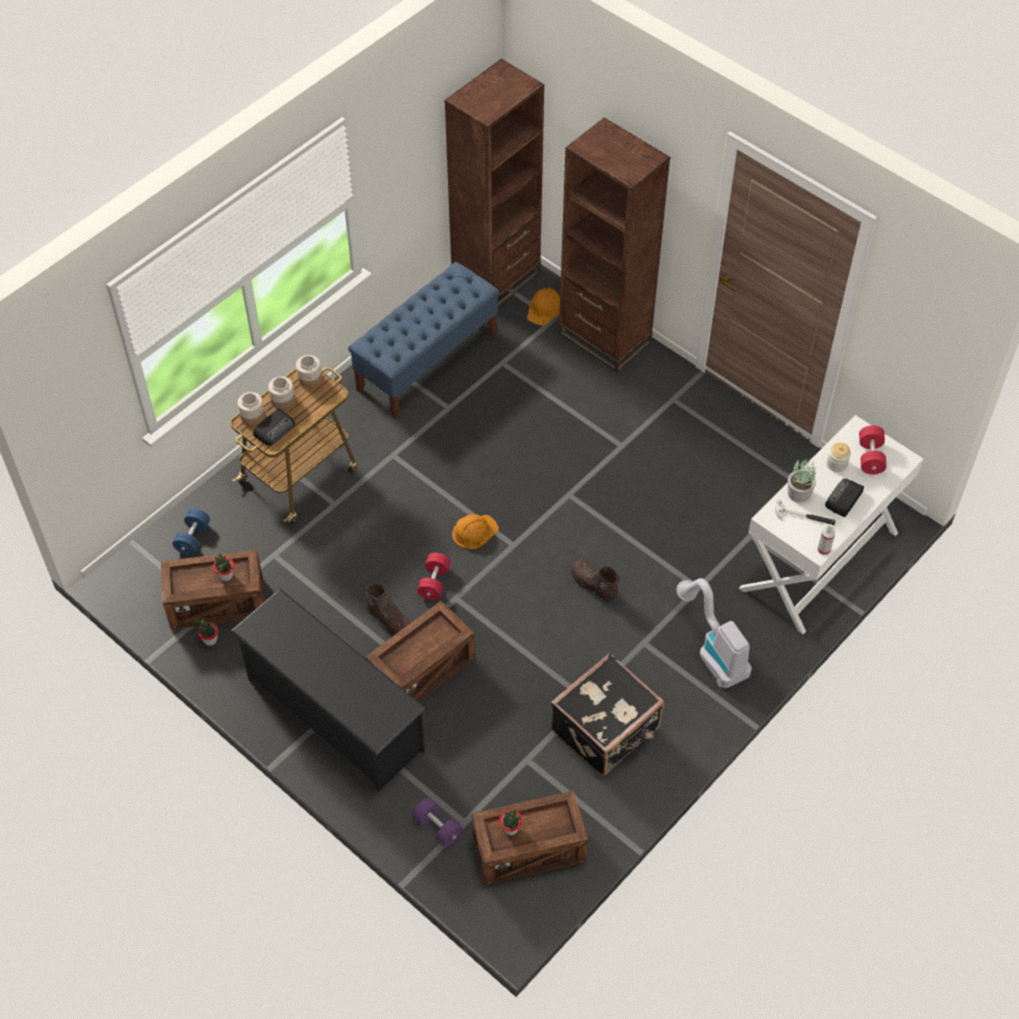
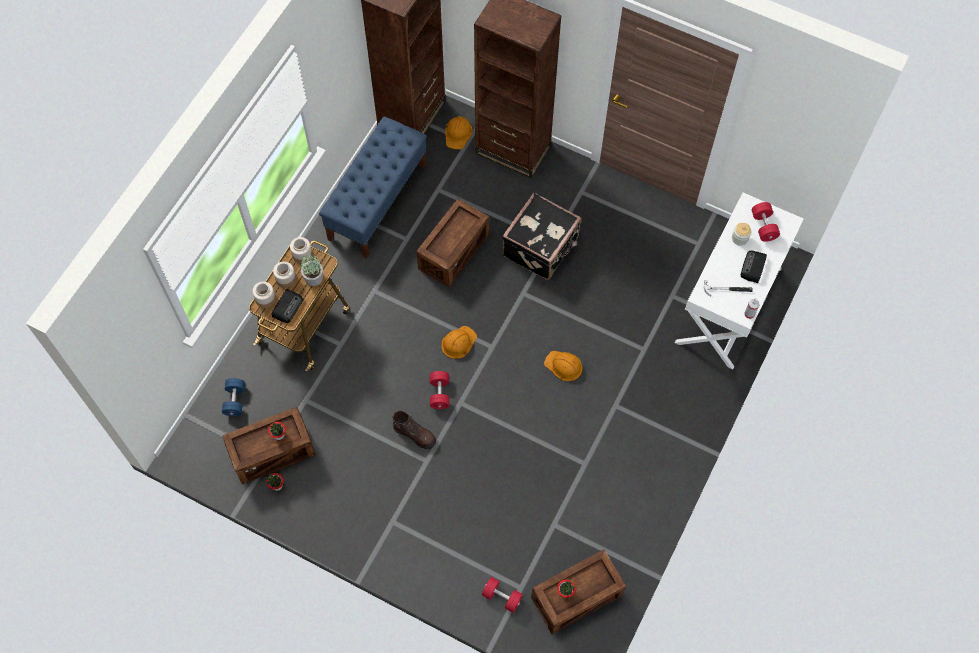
camera: 15 degrees left, 10 degrees up
black shoe rack [230,589,426,792] -> none
crate [366,601,475,702] -> crate moved to [416,199,489,287]
purple dumbbell [412,797,463,847] -> red dumbbell [482,577,523,613]
black suitcase [551,653,664,776] -> black suitcase moved to [502,192,581,280]
brown boot [571,559,620,602] -> orange hard hat [544,351,582,381]
vacuum cleaner [677,578,752,688] -> none
potted plant [788,458,816,503] -> potted plant moved to [301,253,323,286]

